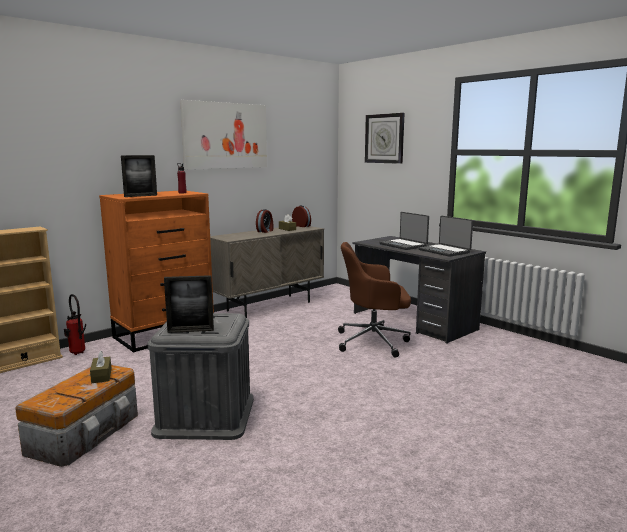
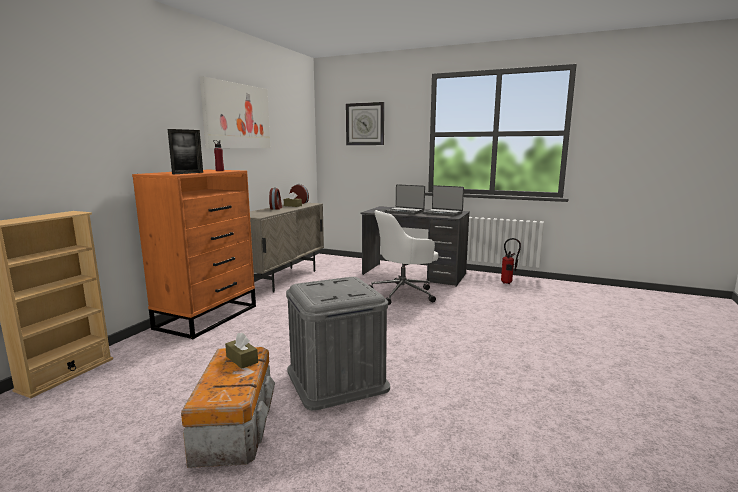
camera: 25 degrees left, 0 degrees up
fire extinguisher [64,294,86,355] -> fire extinguisher moved to [501,238,521,284]
picture frame [164,275,214,333] -> none
brown office chair [338,242,411,358] -> white office chair [369,210,438,305]

